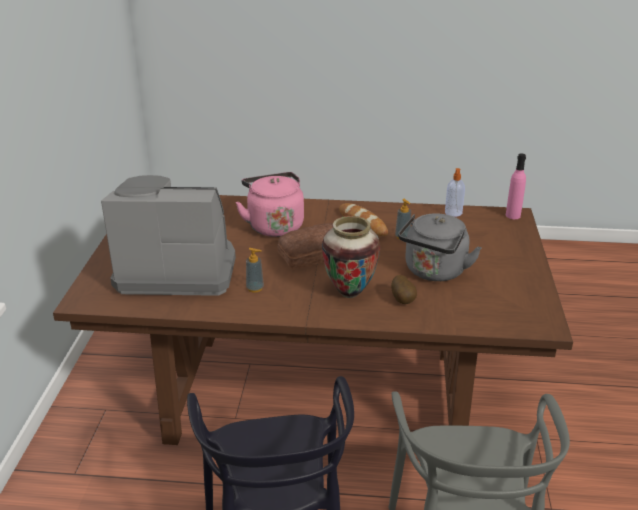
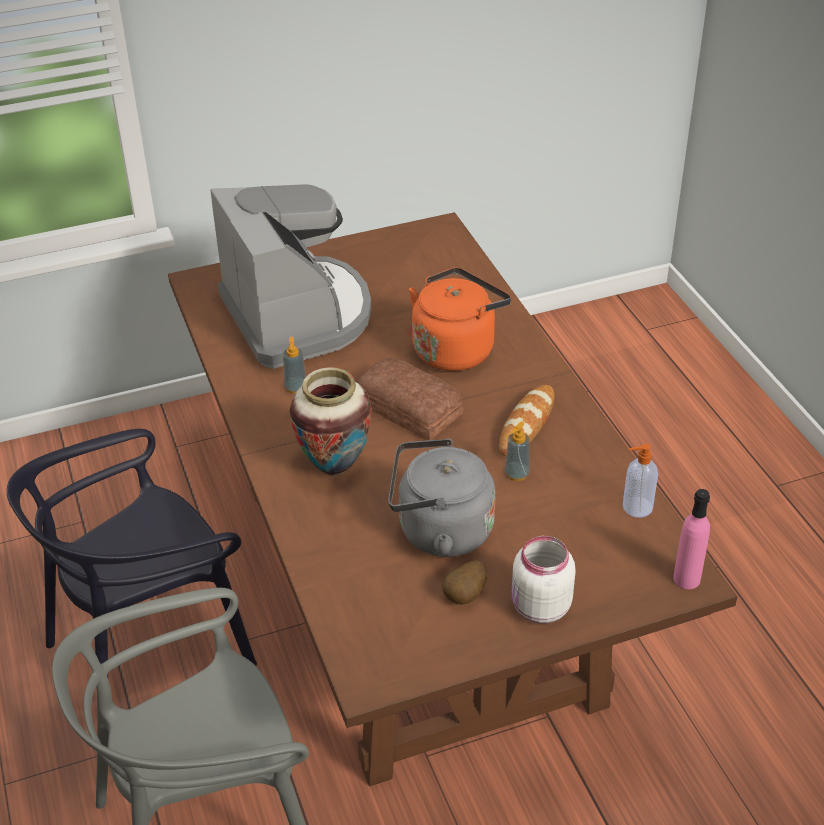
camera: 65 degrees right, 10 degrees up
pink kettle [235,172,304,237] -> orange kettle [409,267,511,371]
potato [391,275,417,304] -> potato moved to [442,560,487,605]
none -> white jar [512,536,576,624]

